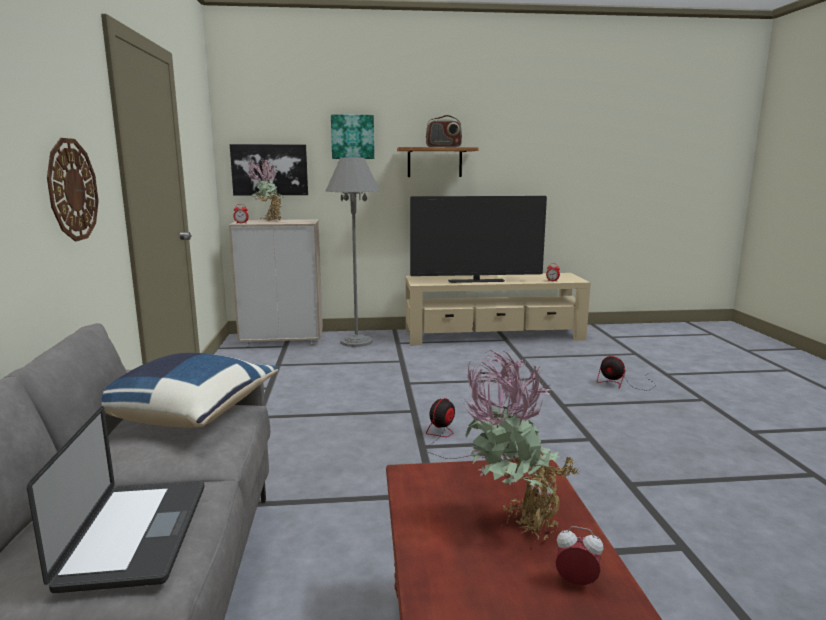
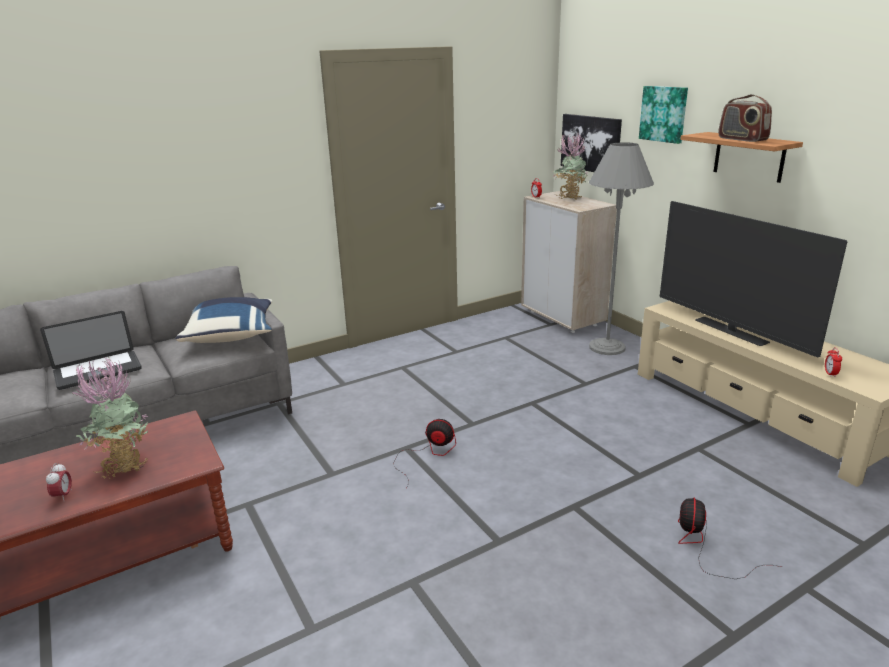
camera: 65 degrees right, 10 degrees up
wall clock [47,138,99,241] -> none

